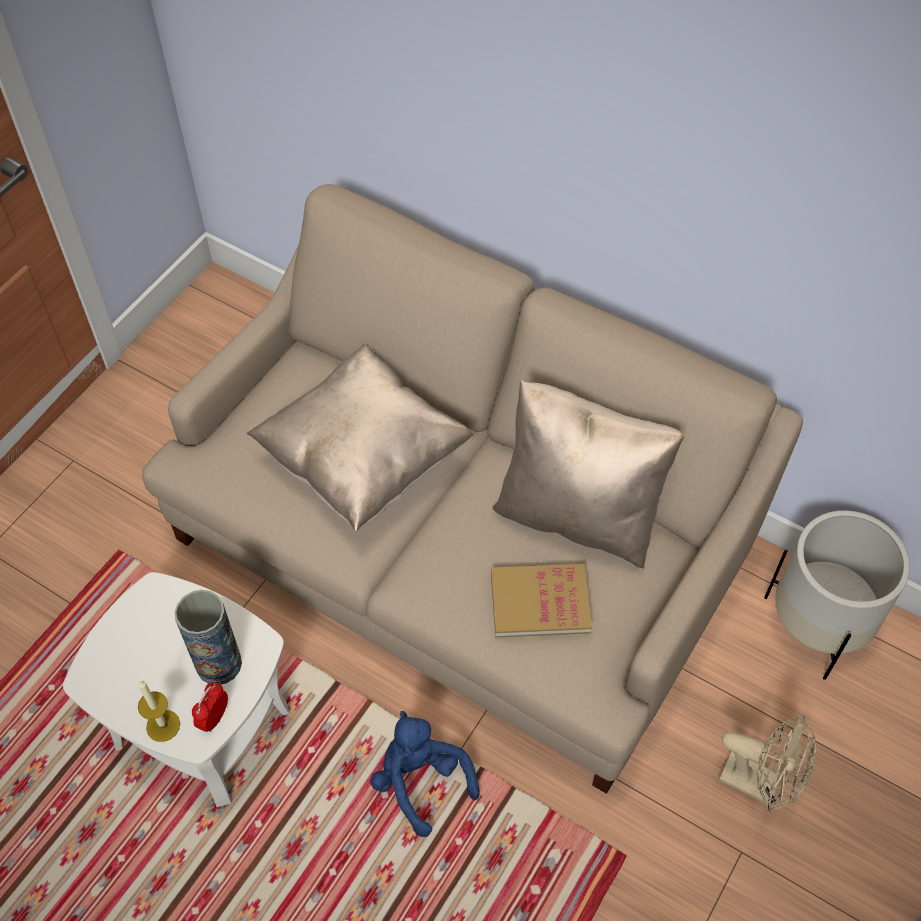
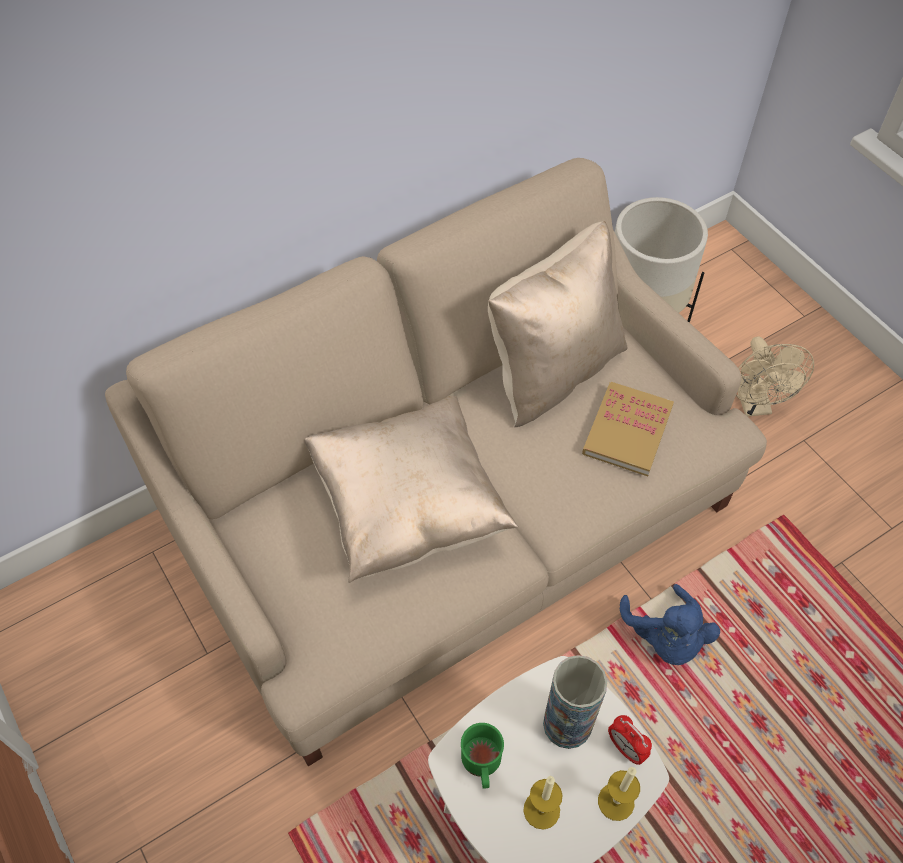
camera: 65 degrees left, 0 degrees up
blue plush toy [370,711,480,837] -> blue plush toy turned 90 degrees counterclockwise [620,584,720,665]
beige fan [719,715,816,812] -> beige fan turned 120 degrees clockwise [736,336,814,417]
none -> green mug [461,723,504,789]
none -> candle [523,776,562,830]

